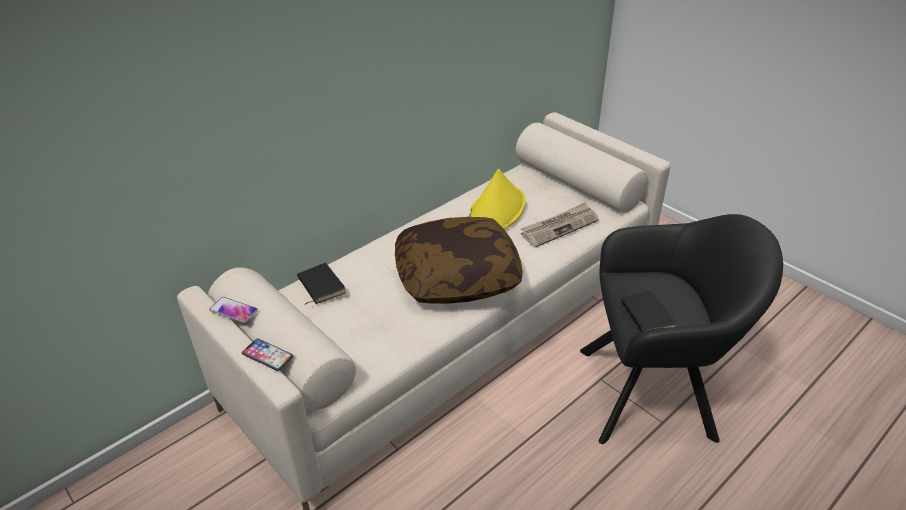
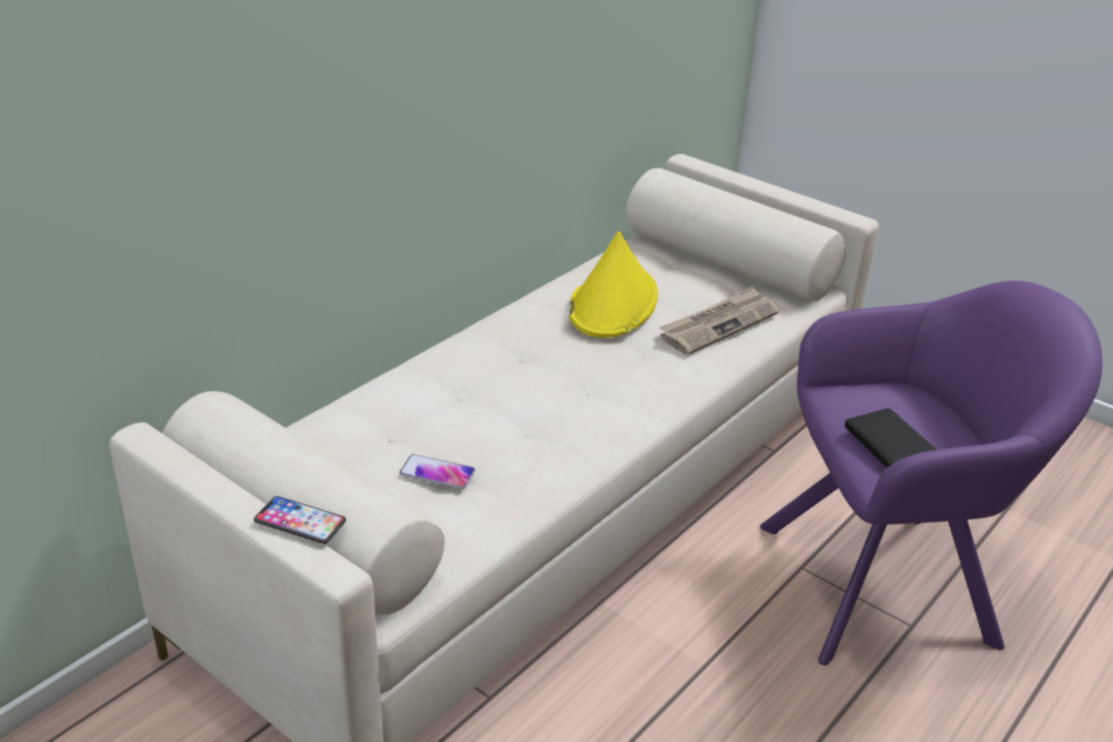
camera: 10 degrees left, 5 degrees down
phone [209,297,258,323] -> phone moved to [399,454,475,489]
black book [297,263,346,304] -> none
pillow [395,217,523,304] -> none
black armchair [580,214,783,444] -> purple armchair [760,281,1102,665]

